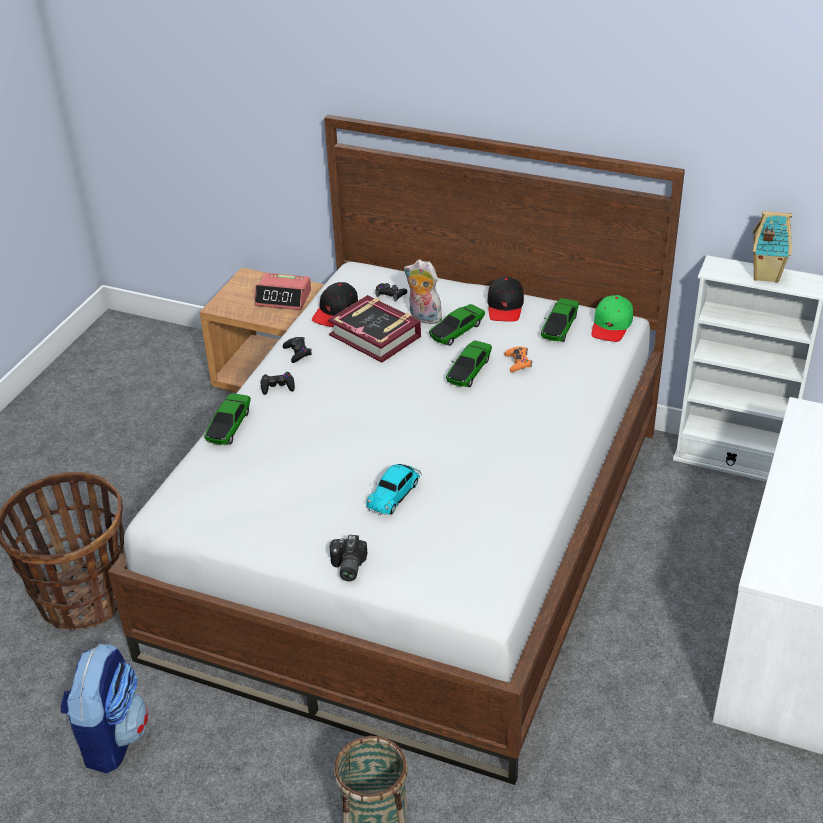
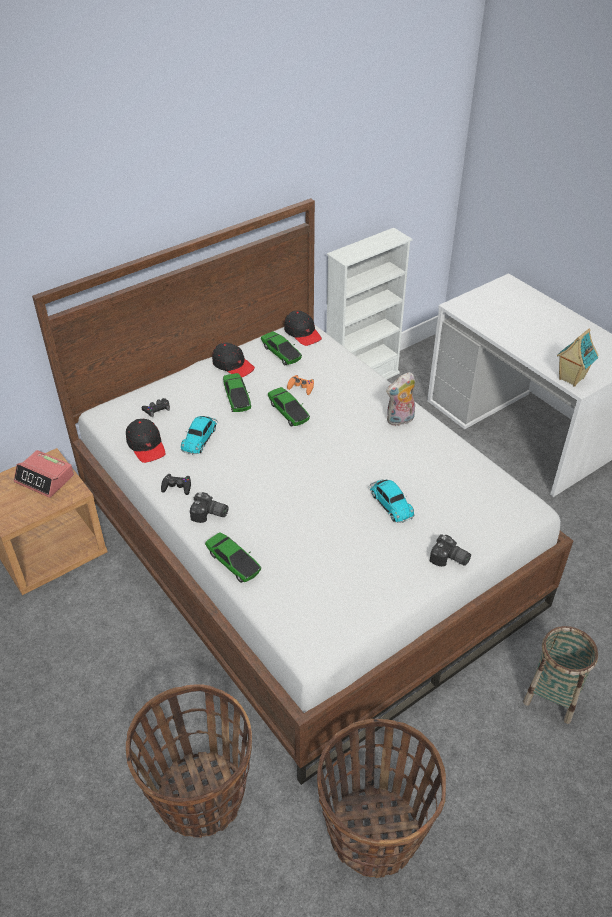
camera: 60 degrees left, 5 degrees up
backpack [60,644,148,774] -> basket [317,719,446,878]
alarm clock [254,273,311,310] -> alarm clock turned 75 degrees clockwise [14,450,74,498]
black game controller [261,372,295,395] -> camera [190,492,229,523]
book [328,295,421,363] -> toy car [181,416,218,455]
plush toy [404,260,444,324] -> plush toy moved to [386,372,415,426]
green cap [591,295,633,342] -> black cap [284,310,322,346]
toy house [753,211,792,283] -> toy house moved to [557,328,599,387]

